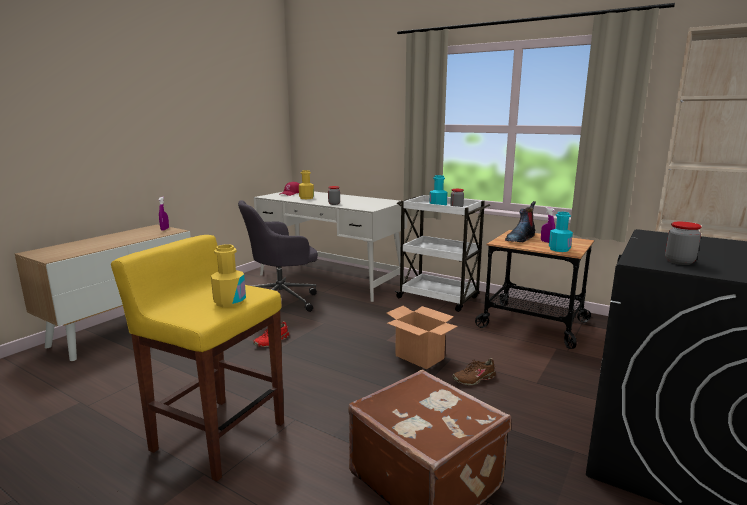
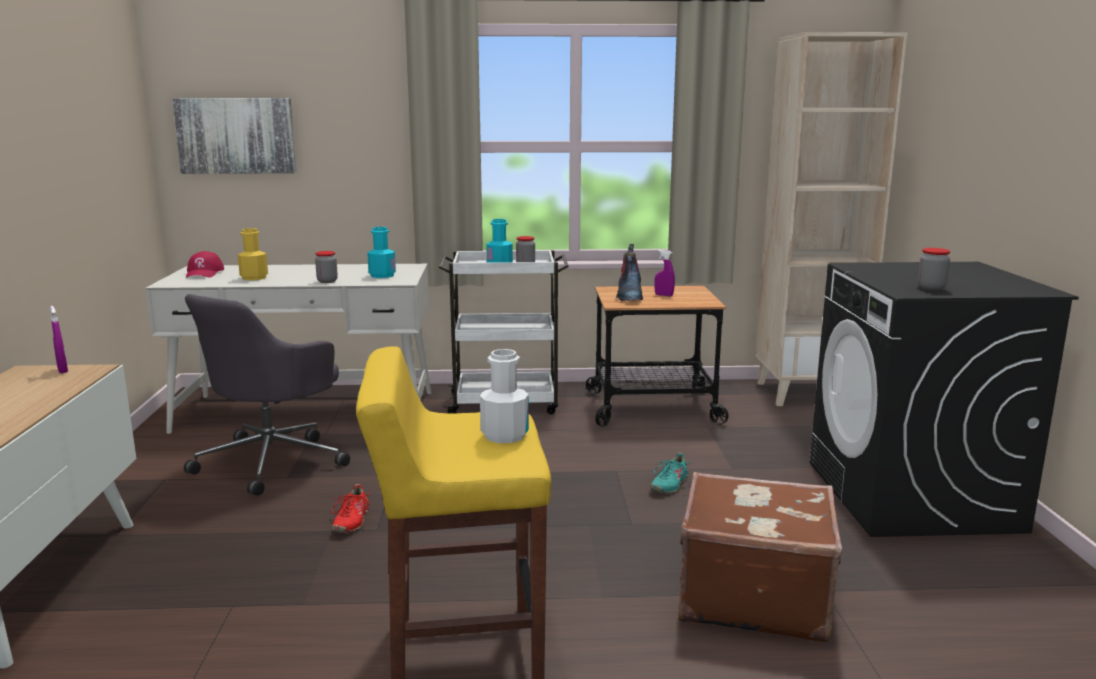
camera: 35 degrees left, 0 degrees up
yellow bottle [211,244,246,307] -> white bottle [480,349,529,443]
cardboard box [387,306,458,369] -> none
brown shoe [452,358,496,385] -> turquoise shoe [650,453,692,493]
turquoise bottle [549,212,573,252] -> turquoise bottle moved to [367,227,396,278]
none -> picture [172,98,296,174]

